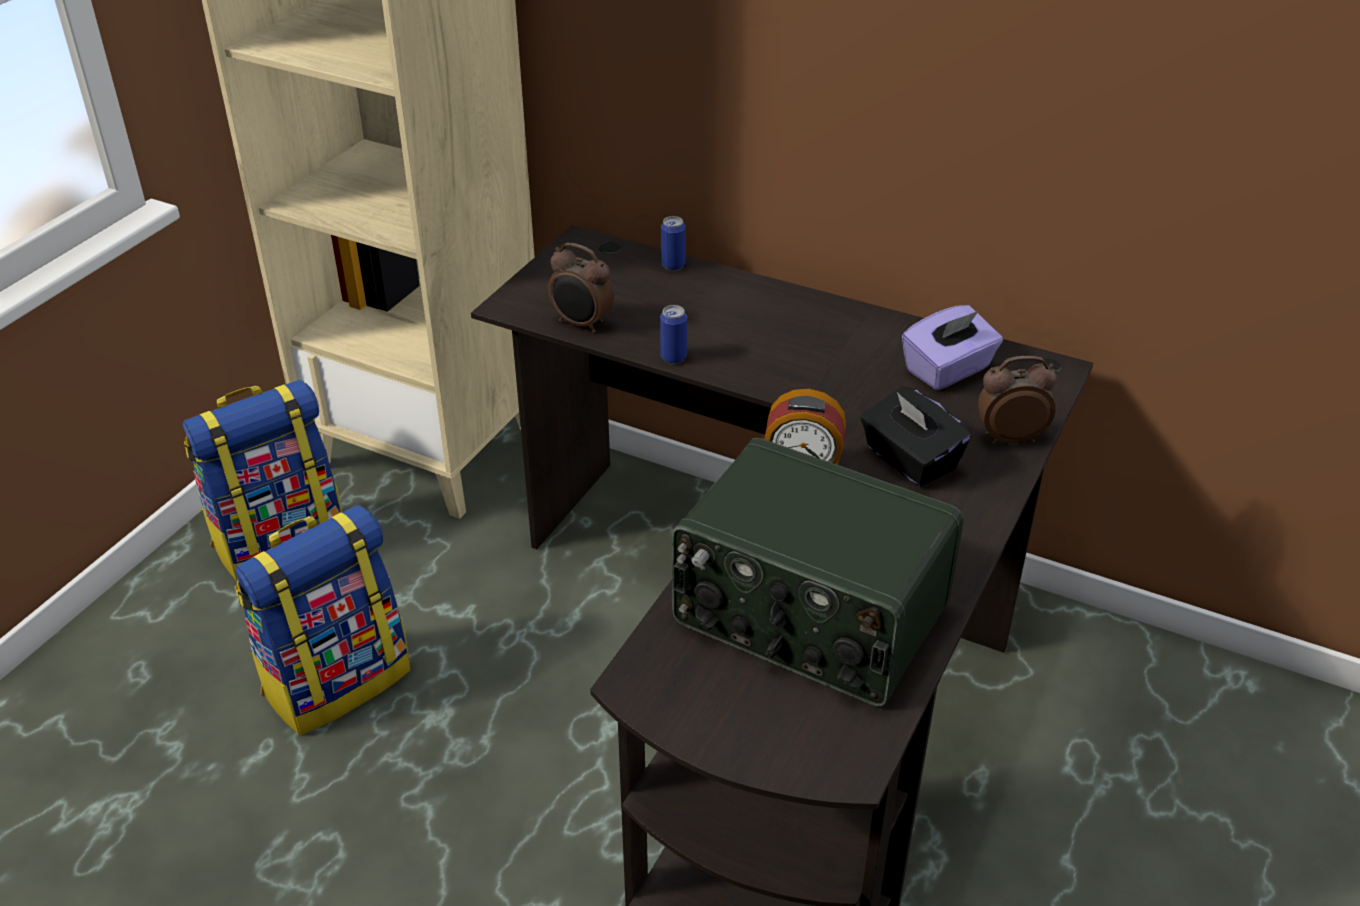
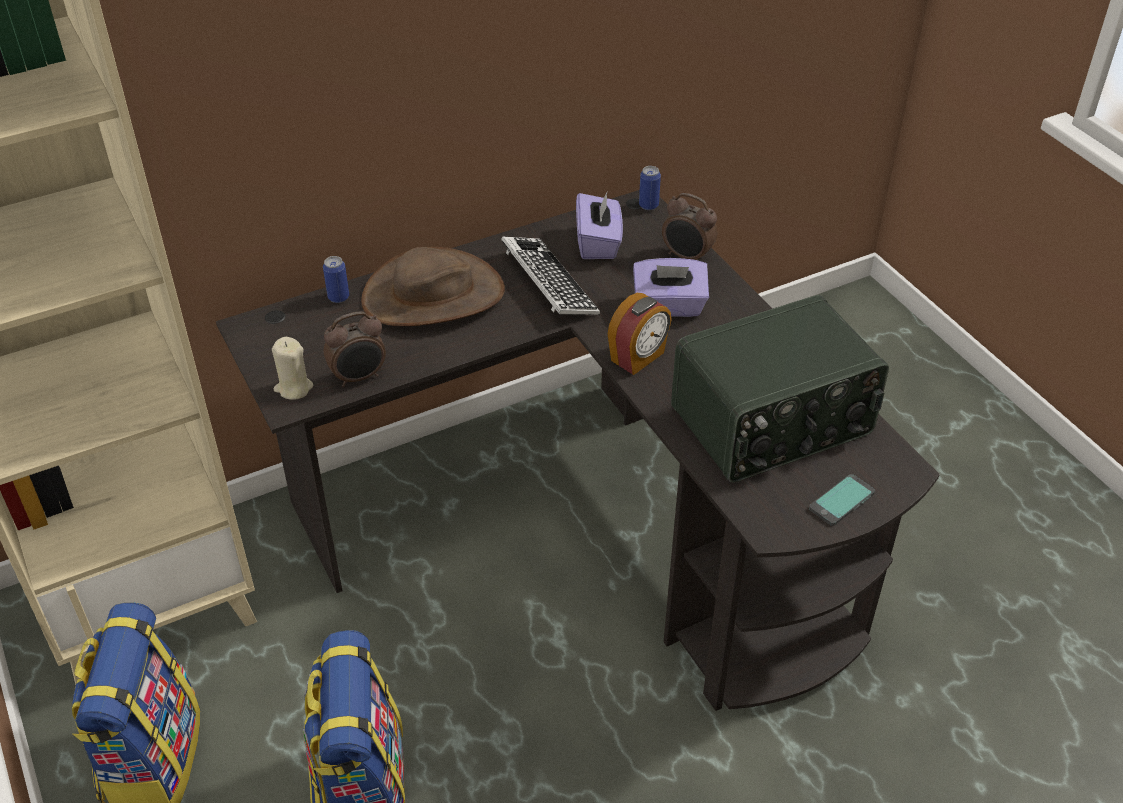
camera: 55 degrees left, 5 degrees up
can [660,305,687,364] -> can moved to [639,166,661,210]
black tissue box [860,386,971,486] -> purple tissue box [633,258,709,317]
alarm clock [978,356,1057,445] -> alarm clock turned 90 degrees counterclockwise [662,193,717,260]
none -> beige candle [272,337,313,400]
none -> brown hat [361,247,505,326]
none -> keyboard [501,237,600,315]
none -> phone [809,474,875,526]

